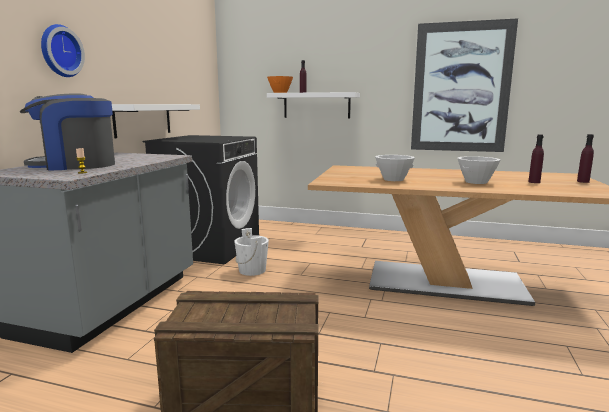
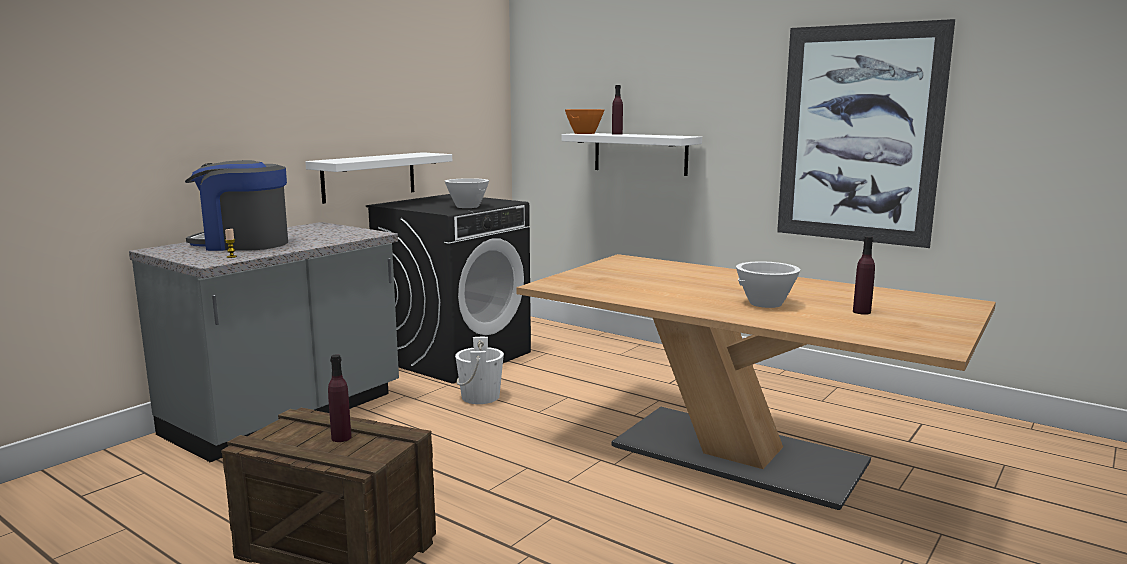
camera: 20 degrees right, 0 degrees up
wall clock [41,24,85,77] -> none
white bowl [375,155,415,181] -> white bowl moved to [445,178,489,208]
purple bottle [577,134,594,183] -> purple bottle moved to [328,354,351,442]

